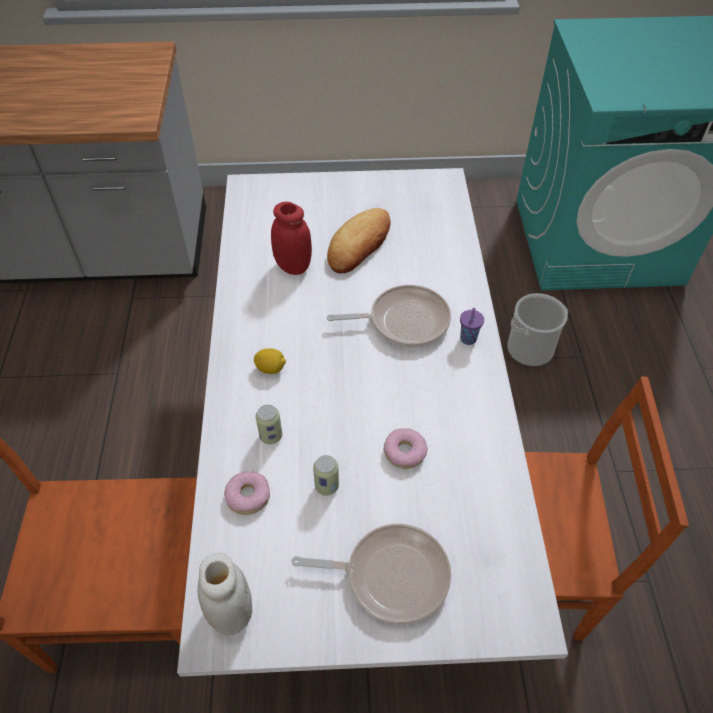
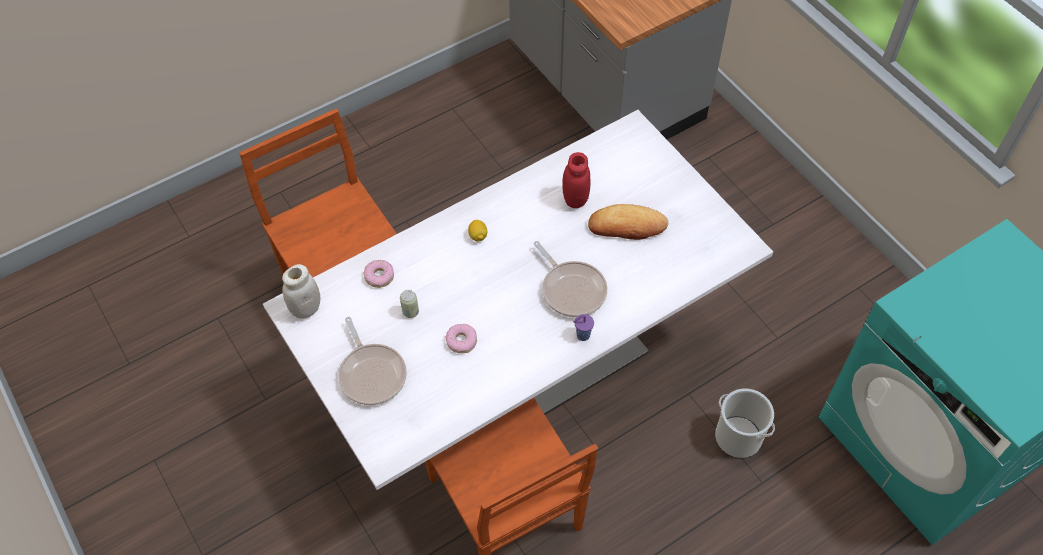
camera: 60 degrees right, 5 degrees up
can [256,405,282,444] -> none

